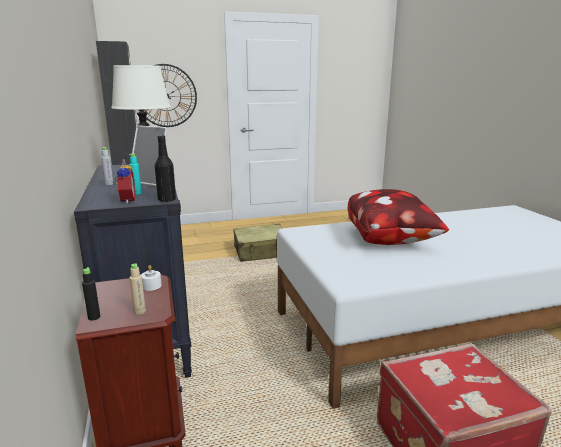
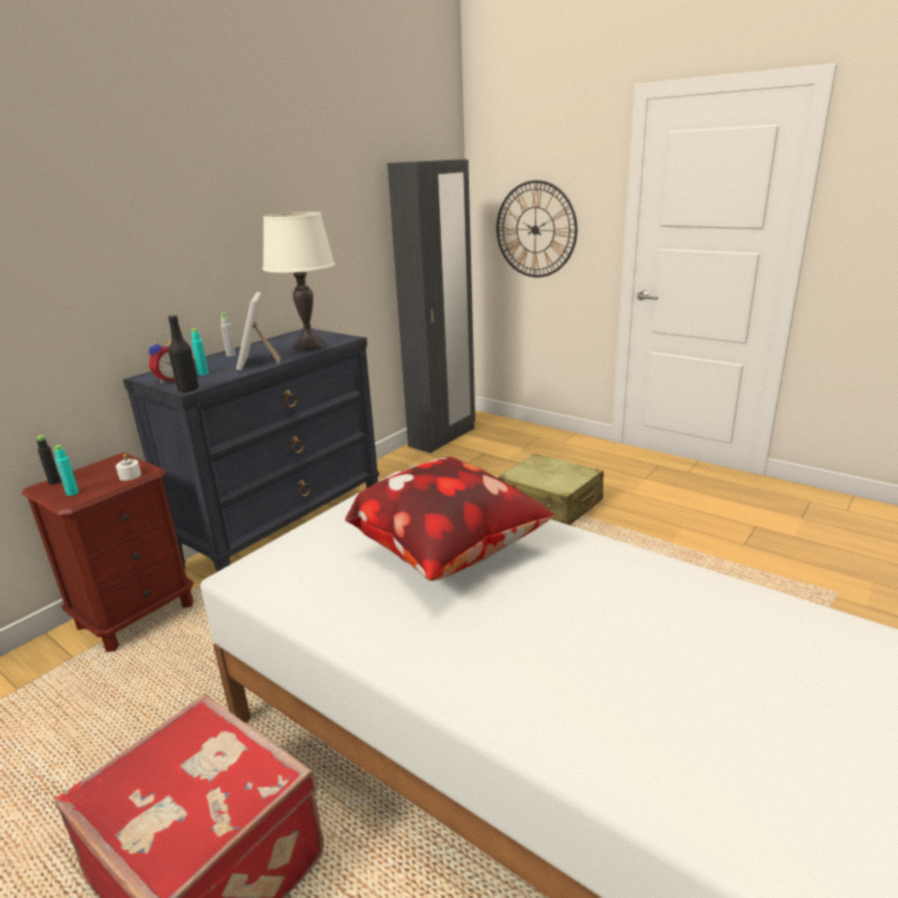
camera: 55 degrees right, 5 degrees up
beige bottle [130,263,146,315] -> turquoise bottle [53,445,79,496]

